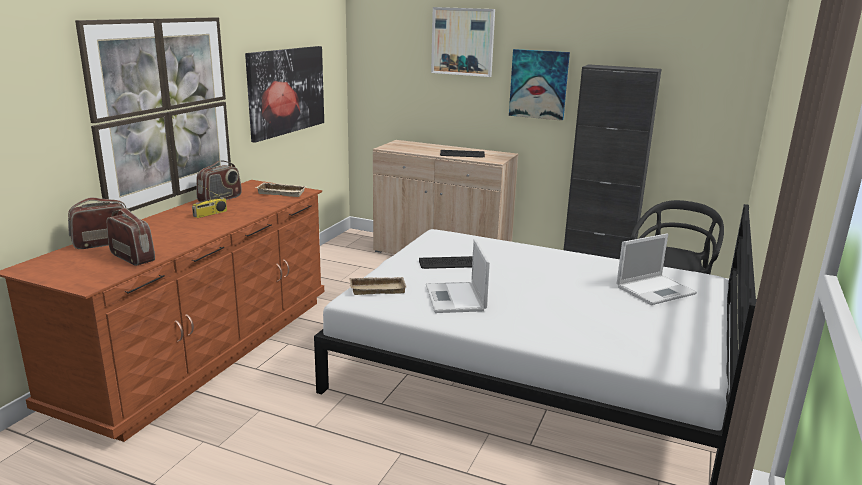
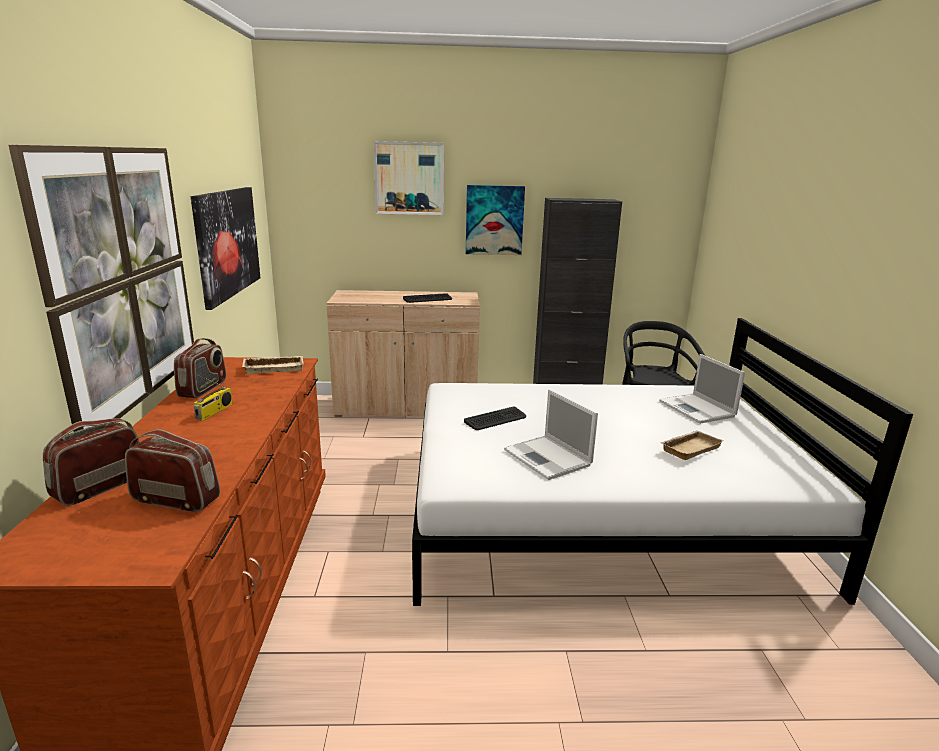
camera: 25 degrees left, 0 degrees up
beige tray [349,277,407,295] -> beige tray moved to [660,430,723,460]
laptop [616,234,697,305] -> laptop turned 120 degrees clockwise [659,354,745,424]

